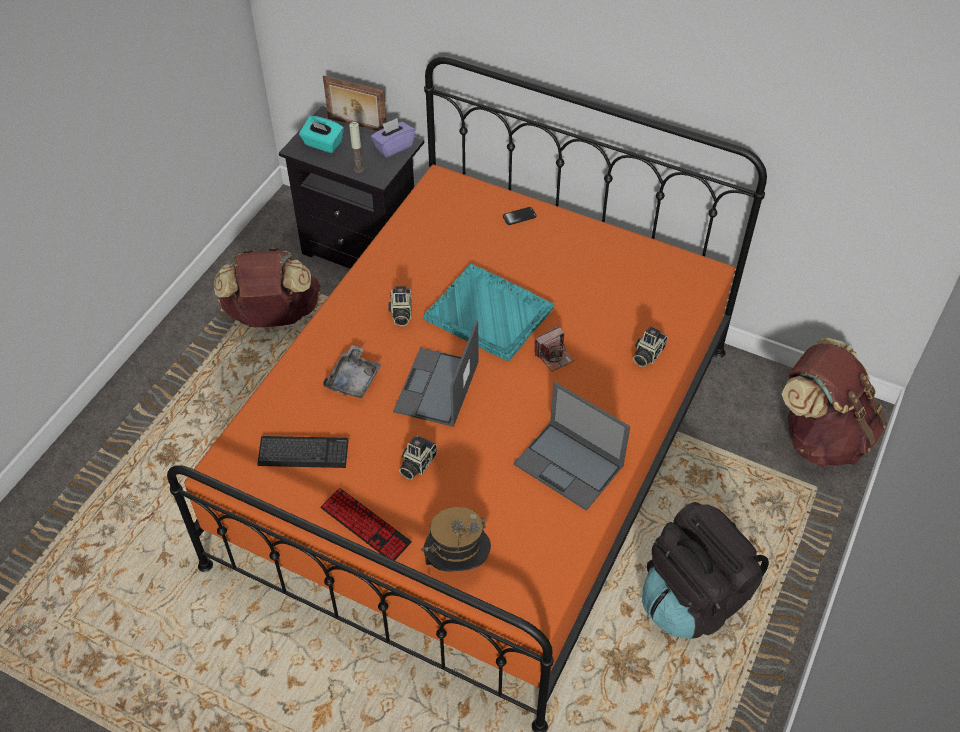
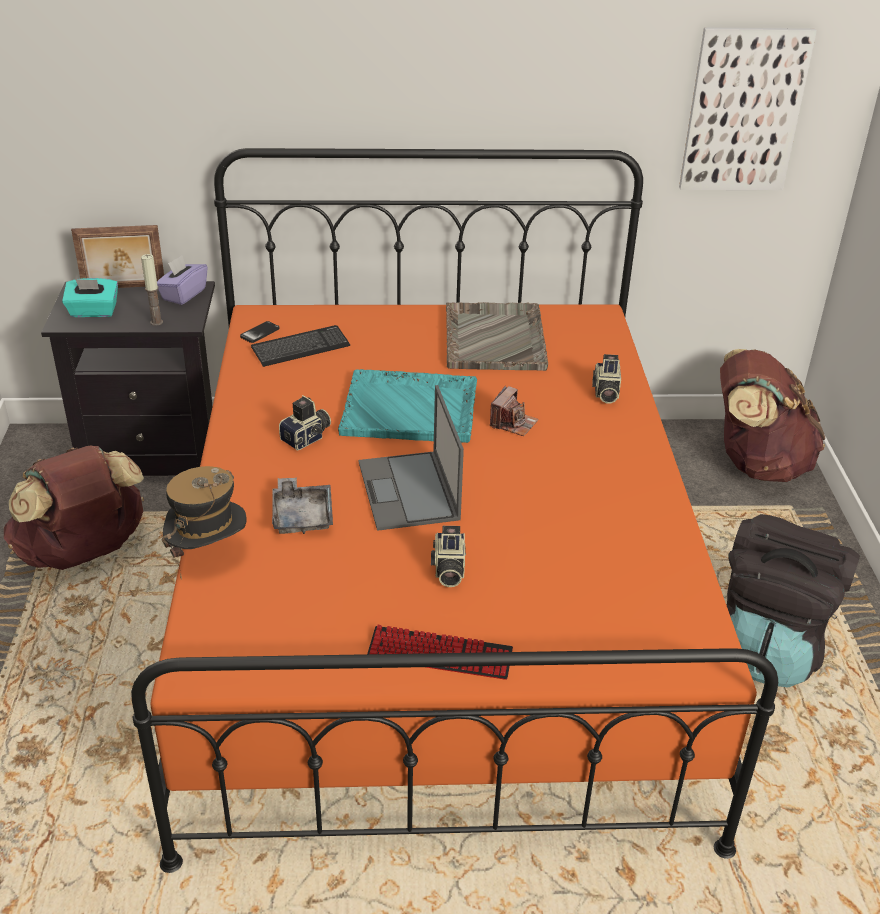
camera: 30 degrees left, 15 degrees down
keyboard [257,436,349,468] -> keyboard moved to [251,325,350,367]
camera [388,286,412,326] -> camera turned 105 degrees counterclockwise [279,395,331,450]
hat [421,507,491,572] -> hat moved to [162,466,246,580]
phone [503,207,536,225] -> phone moved to [240,321,280,343]
laptop [513,382,630,511] -> none
none -> grey tray [446,302,548,371]
none -> picture [679,27,817,190]

